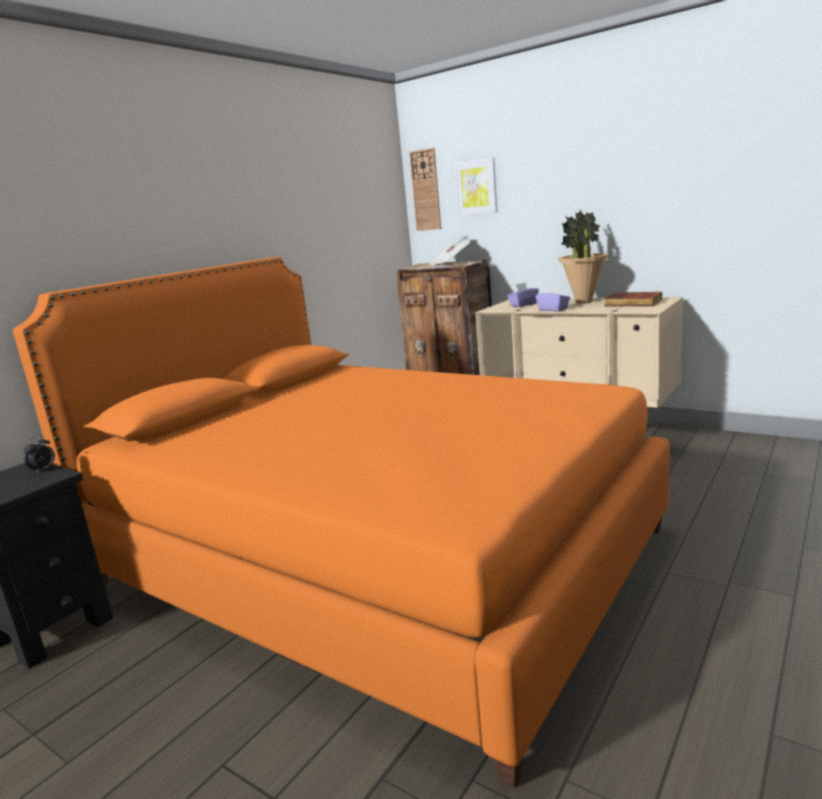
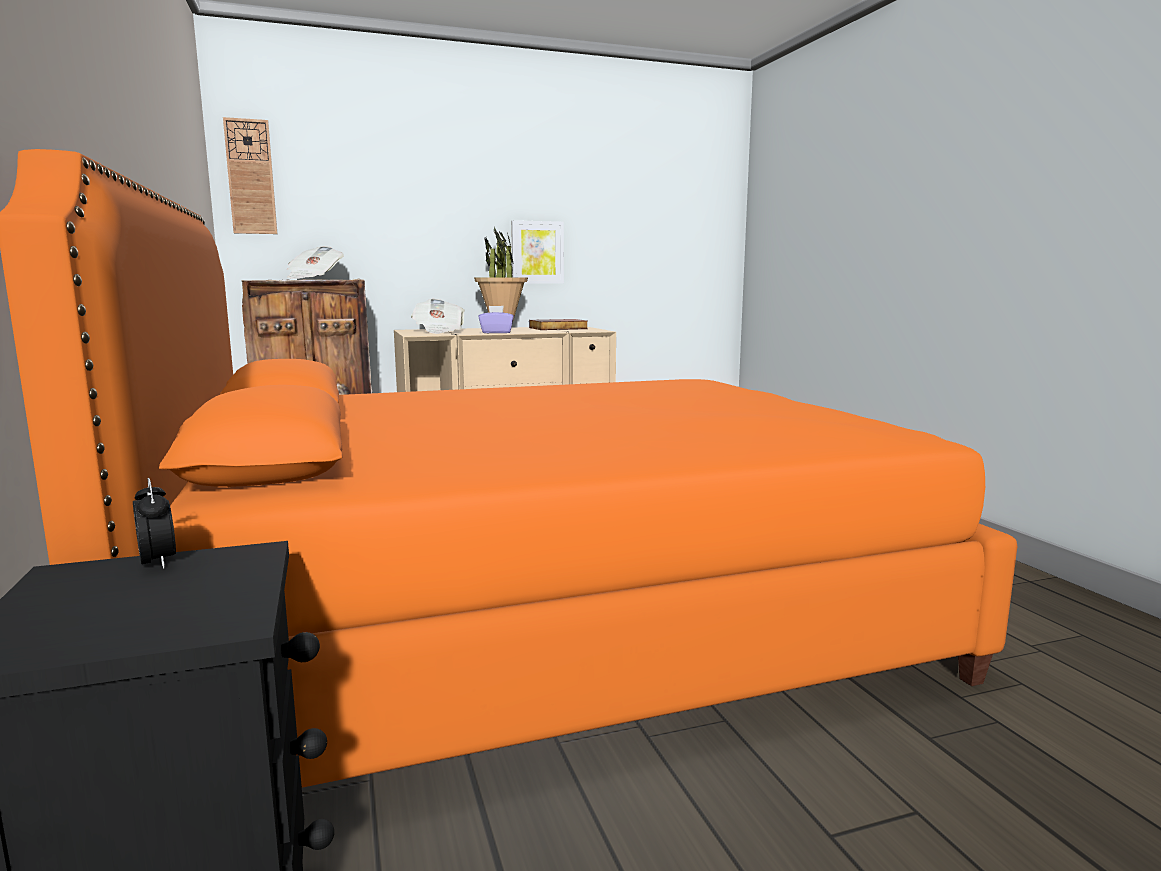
camera: 55 degrees left, 5 degrees down
picture [453,157,497,216] -> picture moved to [511,220,564,284]
purple tissue box [507,282,539,307] -> newspaper [411,299,465,334]

